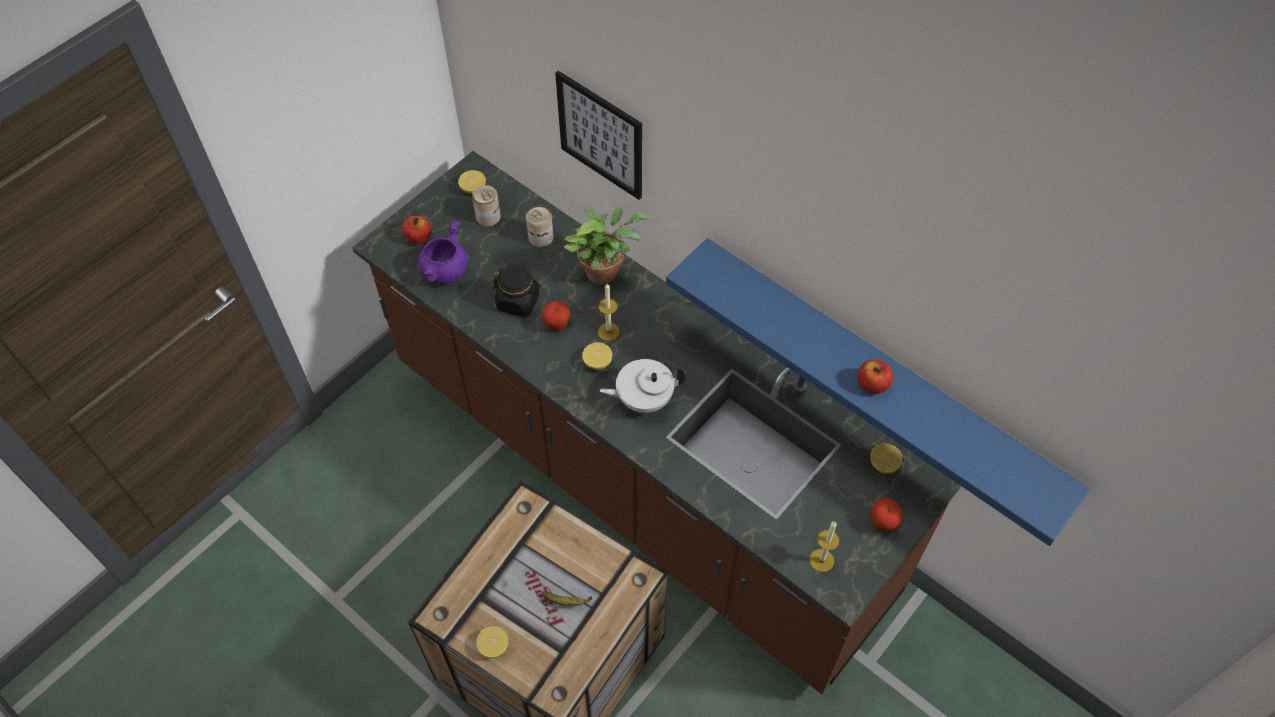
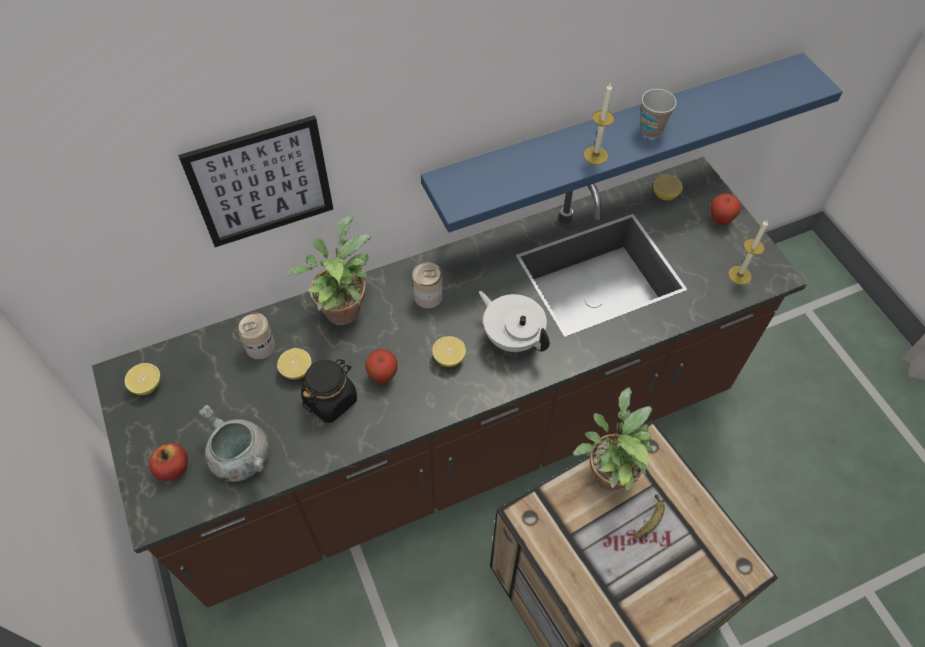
camera: 65 degrees left, 0 degrees up
purple cooking pot [418,220,468,284] -> grey cooking pot [199,405,269,482]
can [472,185,501,226] -> can moved to [413,263,443,309]
lemon [476,626,509,658] -> lemon moved to [277,348,312,380]
candle [598,284,620,341] -> candle moved to [584,82,614,165]
white teapot [600,359,686,413] -> white teapot turned 120 degrees clockwise [479,291,550,352]
apple [858,360,893,394] -> cup [640,89,677,138]
none -> potted plant [573,387,653,491]

